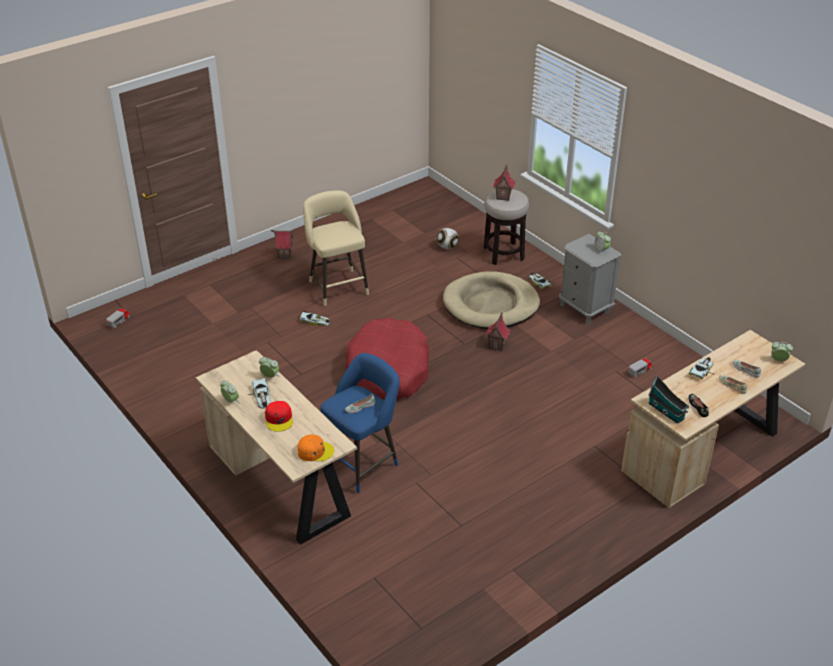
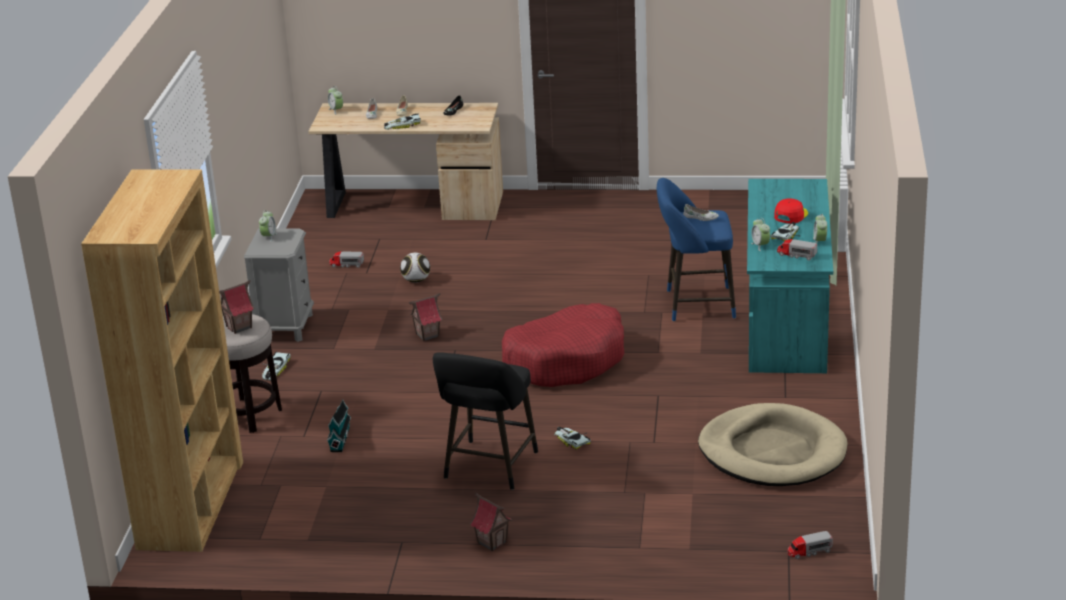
camera: 135 degrees left, 10 degrees down
beige desk [196,350,357,545] -> turquoise desk [747,179,833,373]
orange cap [298,434,334,461] -> none
beige stool [303,191,369,306] -> black stool [433,352,538,490]
football [437,228,459,249] -> football moved to [400,253,430,283]
beige dog bed [443,272,540,329] -> beige dog bed moved to [698,403,848,486]
toy house [648,375,689,424] -> toy house moved to [327,400,351,452]
none -> brown bookcase [81,169,243,552]
none -> toy truck [777,239,817,260]

